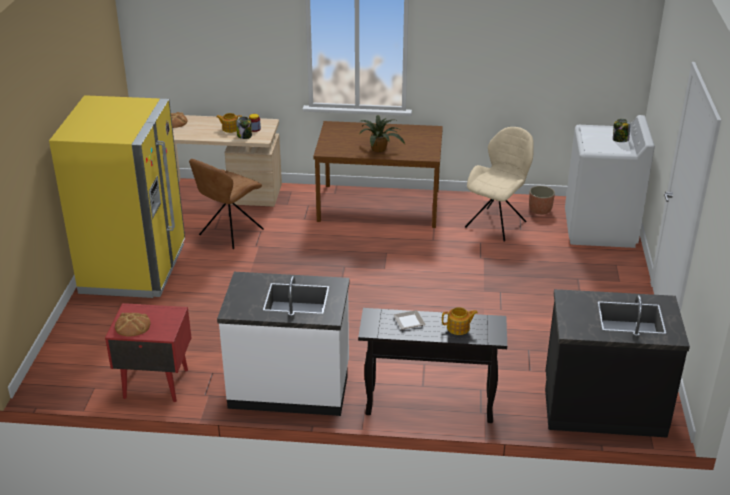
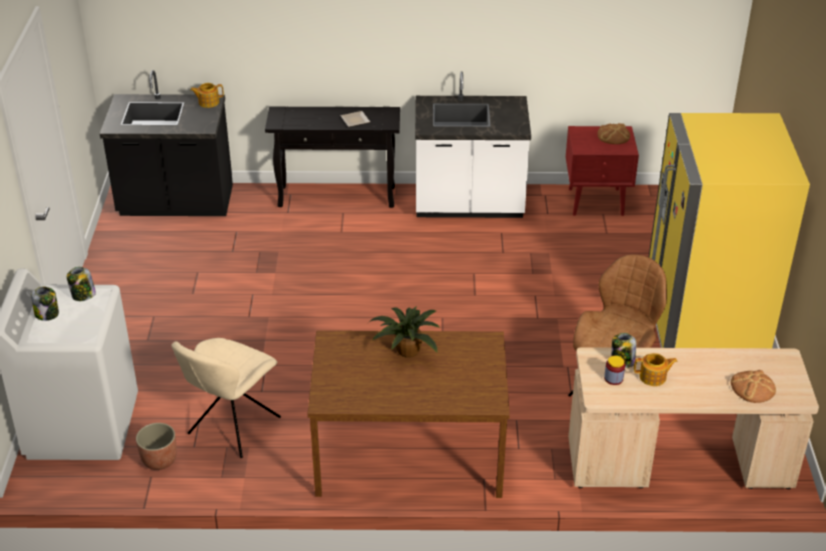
camera: 175 degrees right, 5 degrees up
teapot [442,307,478,335] -> teapot moved to [190,83,224,108]
none -> jar [67,267,96,301]

